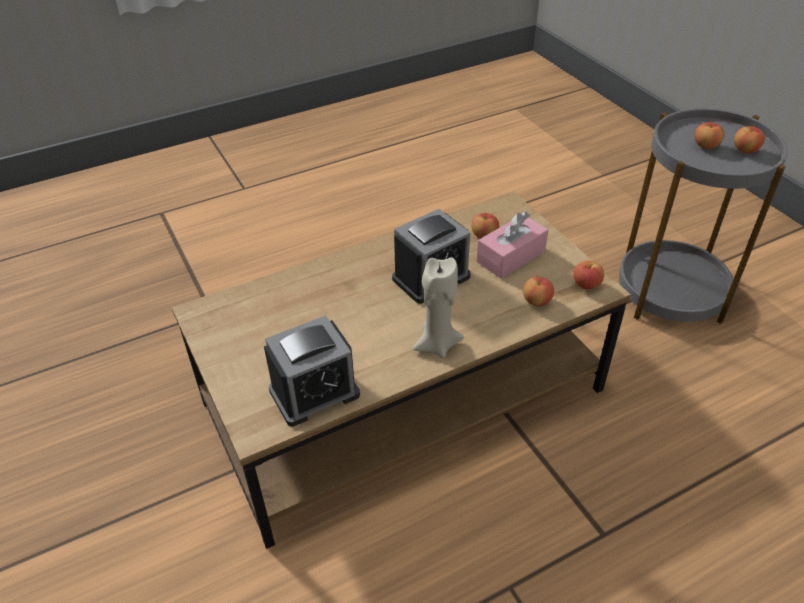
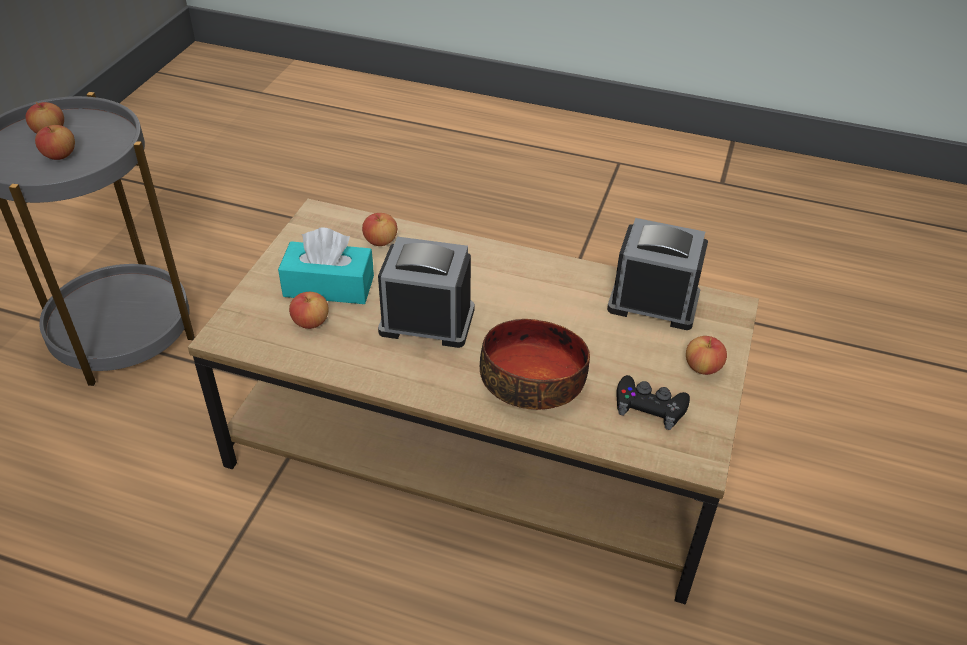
camera: 135 degrees left, 0 degrees up
beige candle [413,257,464,358] -> none
pink tissue box [477,211,548,279] -> turquoise tissue box [278,228,374,304]
apple [573,261,604,289] -> apple moved to [686,336,727,375]
none -> bowl [480,319,590,410]
none -> black game controller [616,375,690,430]

